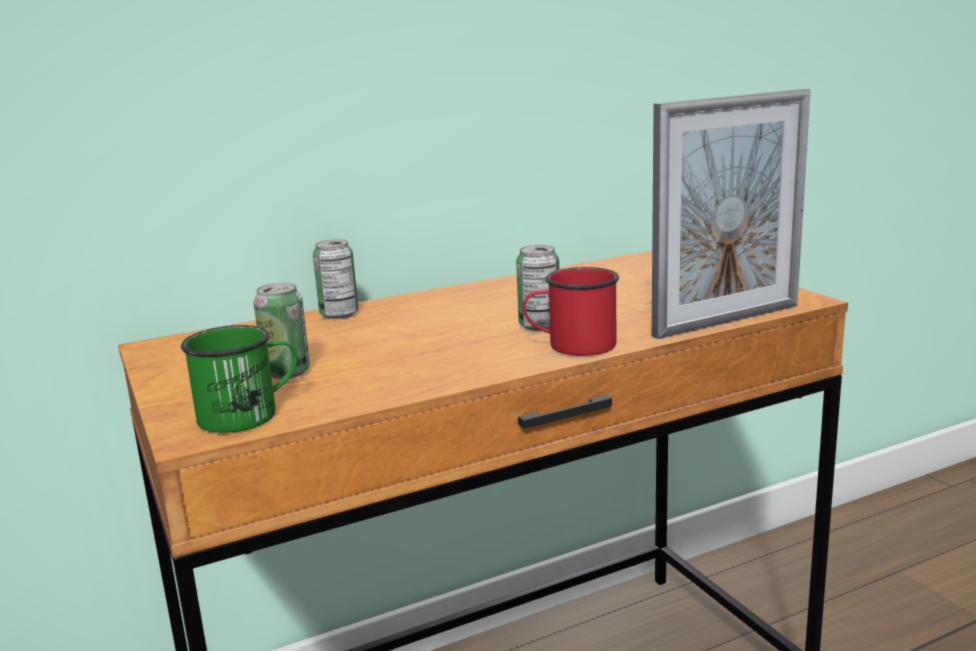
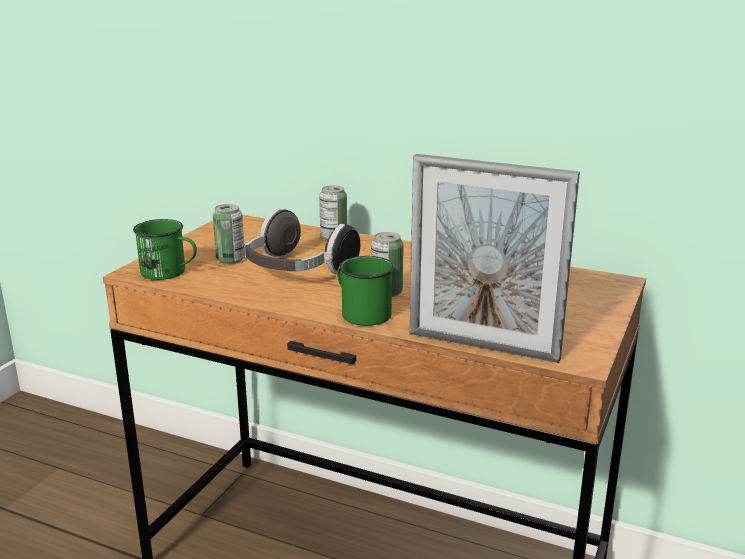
camera: 50 degrees right, 5 degrees up
red mug [523,267,619,356] -> green mug [337,256,394,326]
none -> headphones [245,208,360,275]

